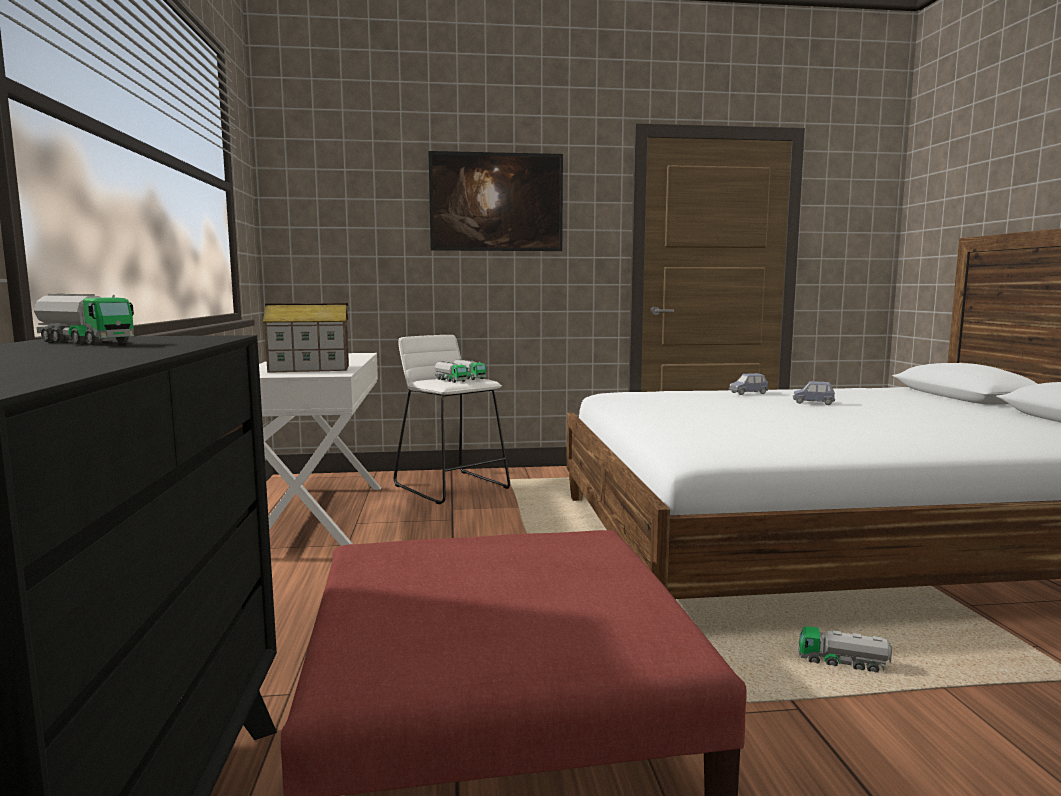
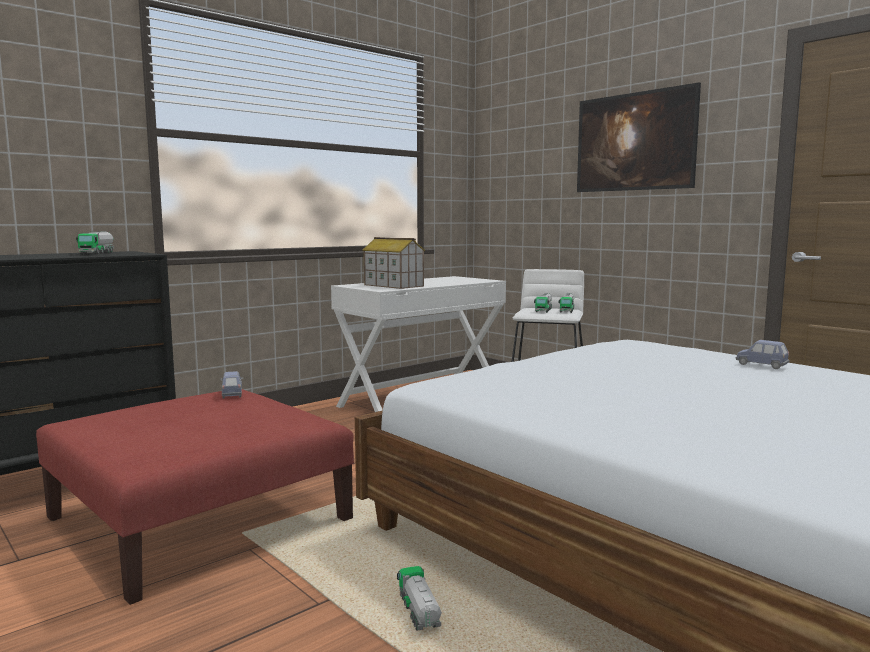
camera: 55 degrees right, 0 degrees up
blue toy car [793,381,835,405] -> blue toy car moved to [220,371,243,399]

